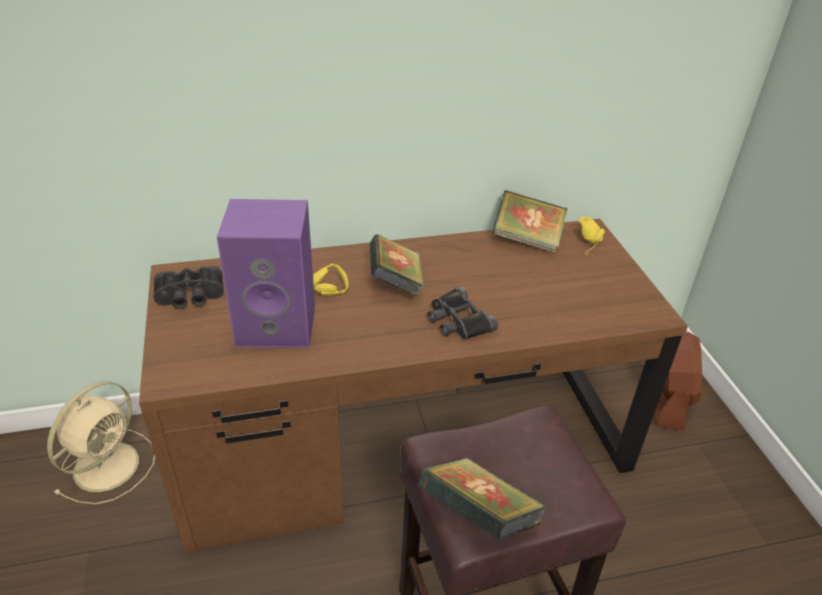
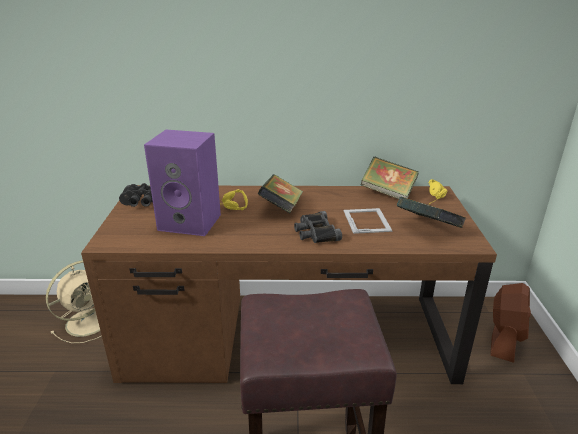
camera: 15 degrees right, 10 degrees down
book [418,458,546,541] -> book moved to [397,197,466,228]
none -> picture frame [344,208,392,234]

